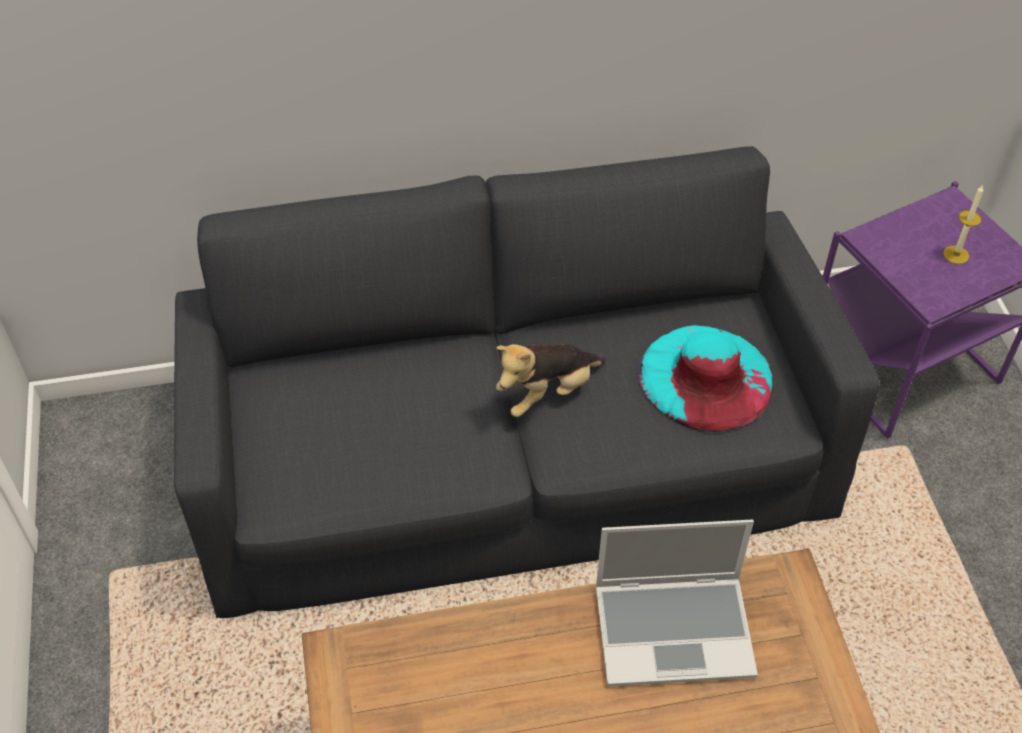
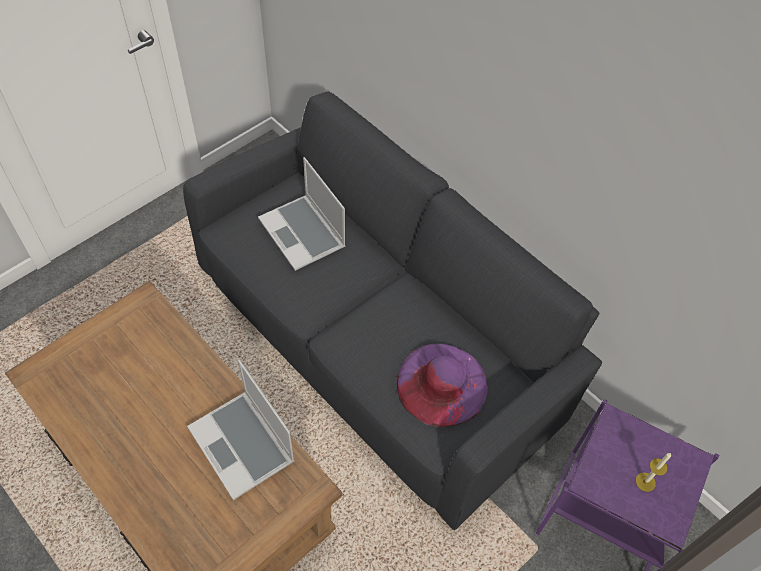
camera: 55 degrees right, 5 degrees up
plush toy [496,344,606,417] -> none
turquoise hat [638,325,773,432] -> purple hat [397,344,488,427]
none -> laptop [258,157,345,271]

